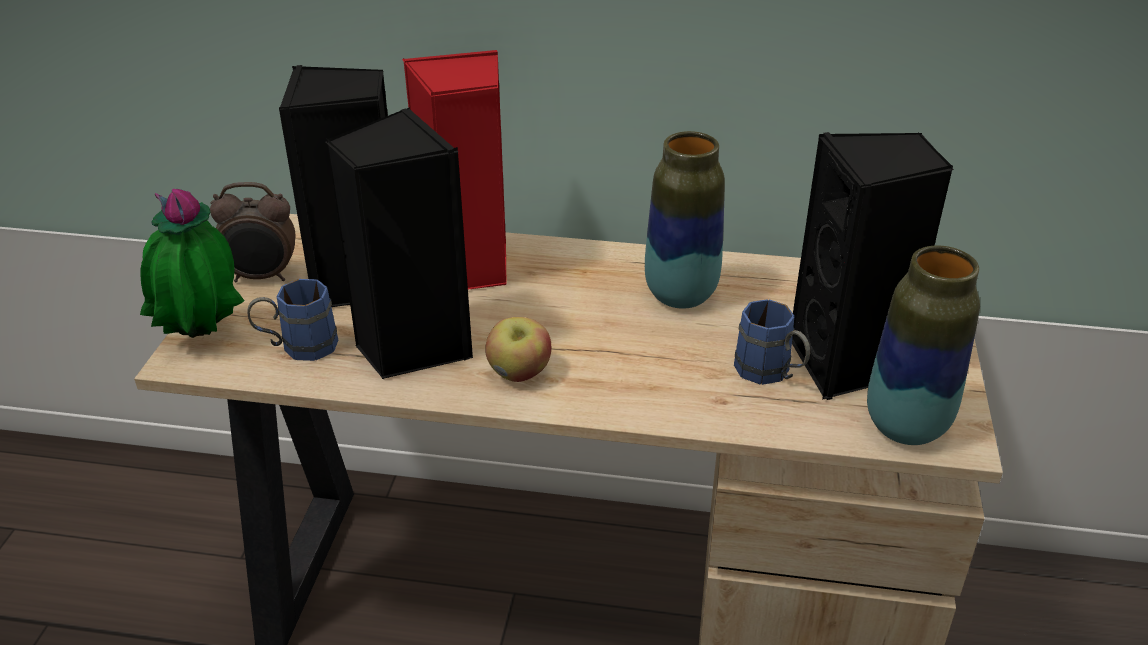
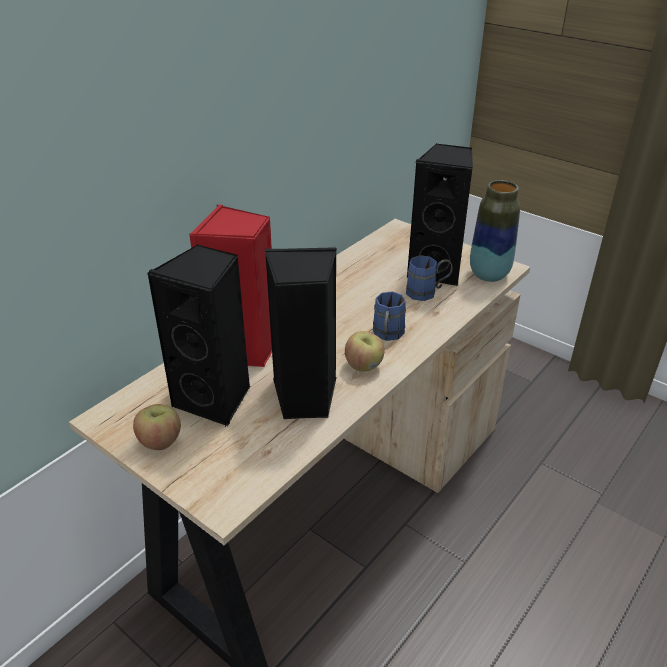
camera: 60 degrees left, 0 degrees up
potted plant [140,189,244,338] -> none
alarm clock [210,182,295,282] -> apple [133,404,181,450]
blue mug [247,279,338,361] -> blue mug moved to [373,292,406,341]
vase [645,131,725,309] -> none

